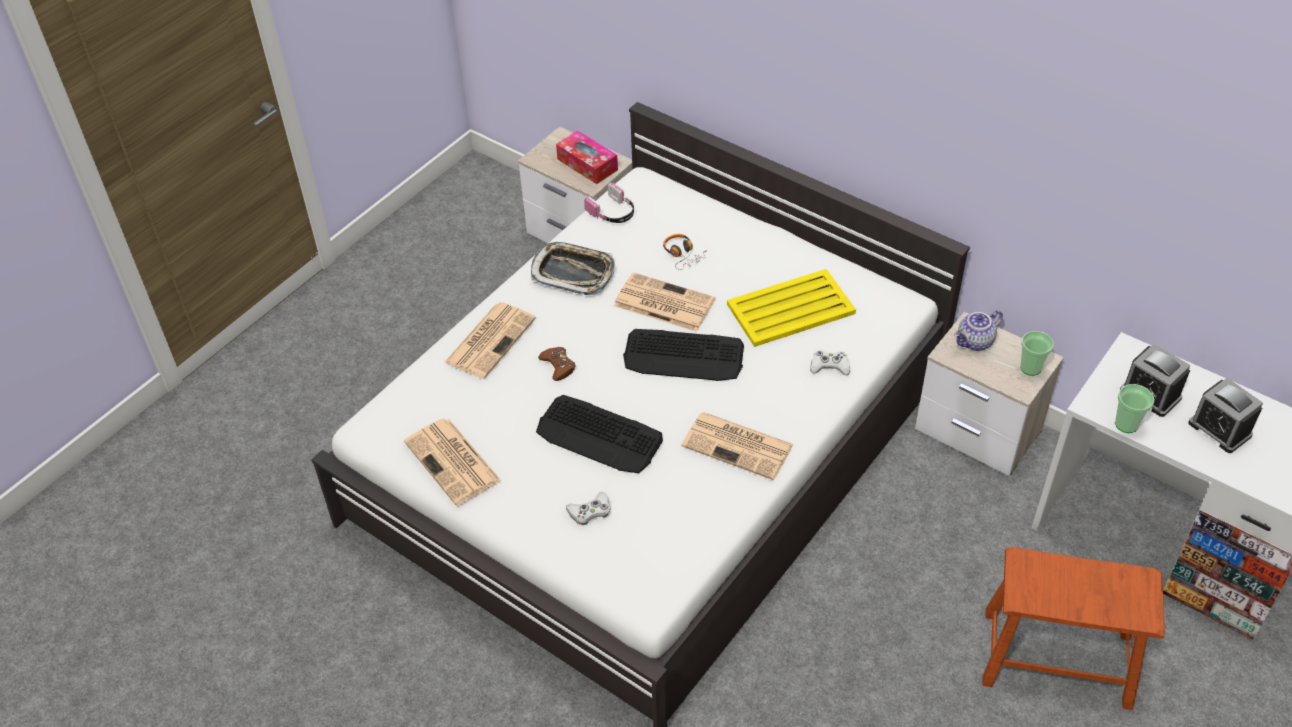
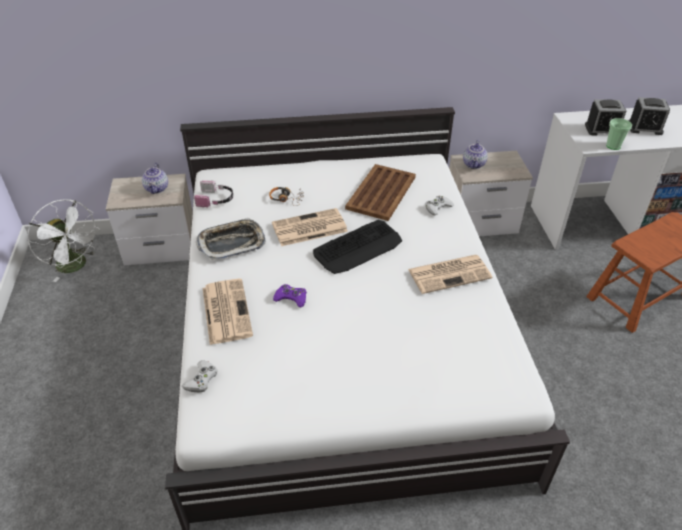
camera: 45 degrees left, 5 degrees down
newspaper [404,419,501,505] -> none
keyboard [536,395,663,473] -> none
brown game controller [538,347,576,381] -> purple game controller [273,284,307,307]
tissue box [556,130,618,184] -> teapot [142,163,168,194]
white game controller [566,492,611,525] -> white game controller moved to [181,360,218,392]
yellow tray [727,269,856,347] -> brown tray [345,164,416,221]
cup [1020,331,1054,376] -> none
none -> white fan [28,199,100,282]

